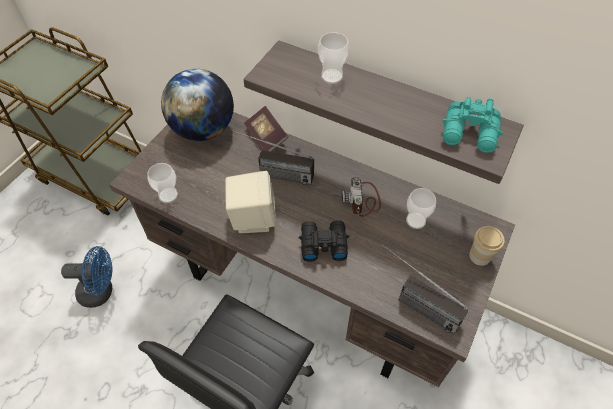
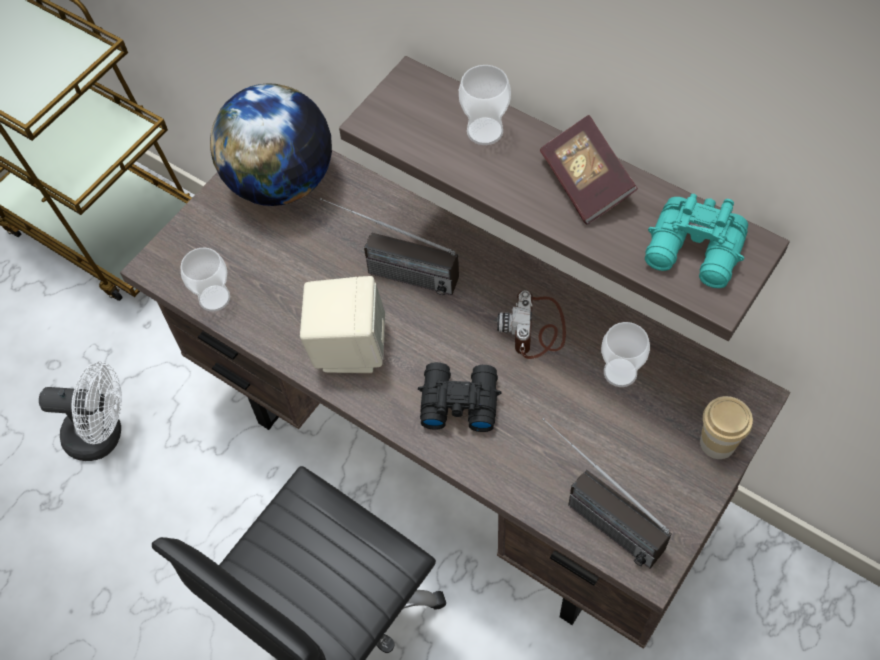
camera: 10 degrees right, 5 degrees up
blue fan [61,246,112,308] -> white fan [39,362,122,461]
book [244,106,288,152] -> book moved to [540,115,638,225]

